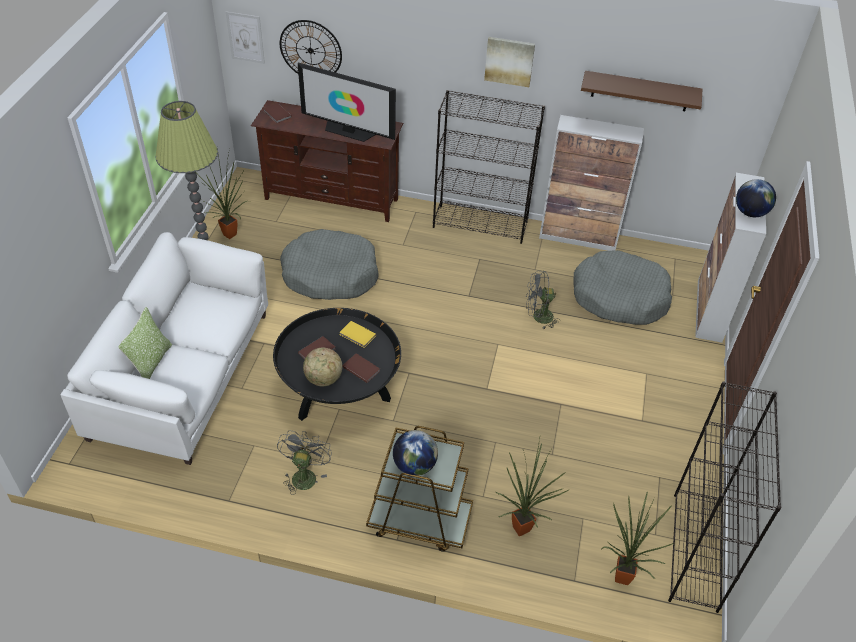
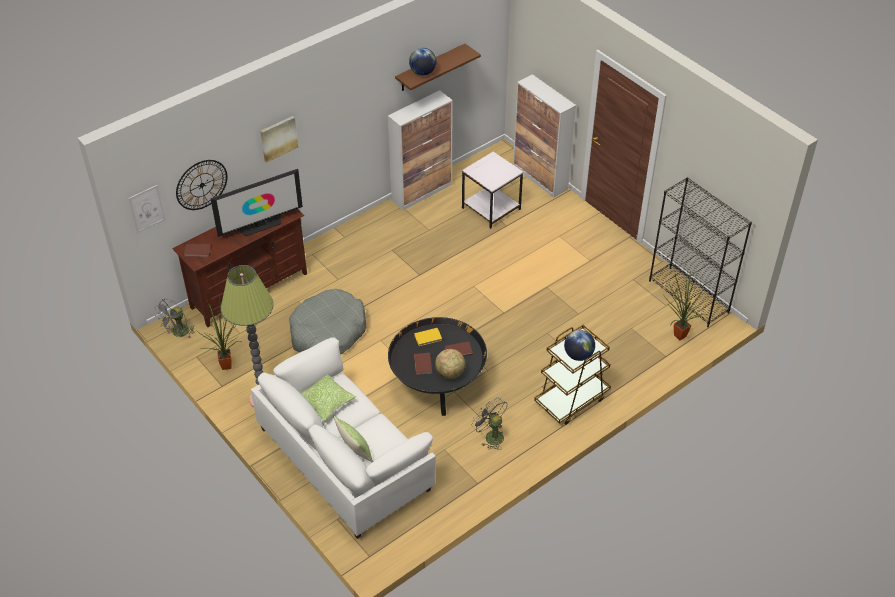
camera: 50 degrees left, 0 degrees up
black bookcase [433,90,545,244] -> none
picture [484,37,535,87] -> picture moved to [260,116,298,163]
potted plant [495,438,569,536] -> none
grey fan [526,271,560,329] -> grey fan moved to [155,299,195,338]
grey dog bed [573,250,672,325] -> white side table [462,152,523,229]
globe [736,179,776,217] -> globe moved to [409,48,436,75]
none -> pillow [300,375,356,422]

